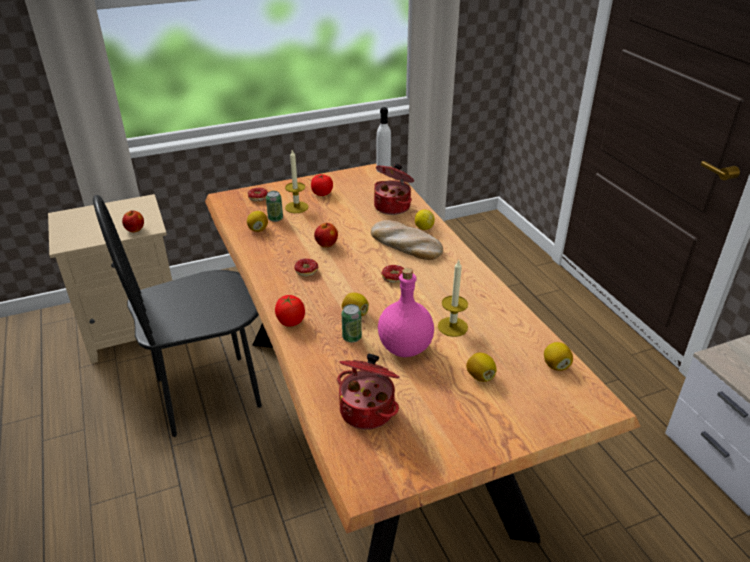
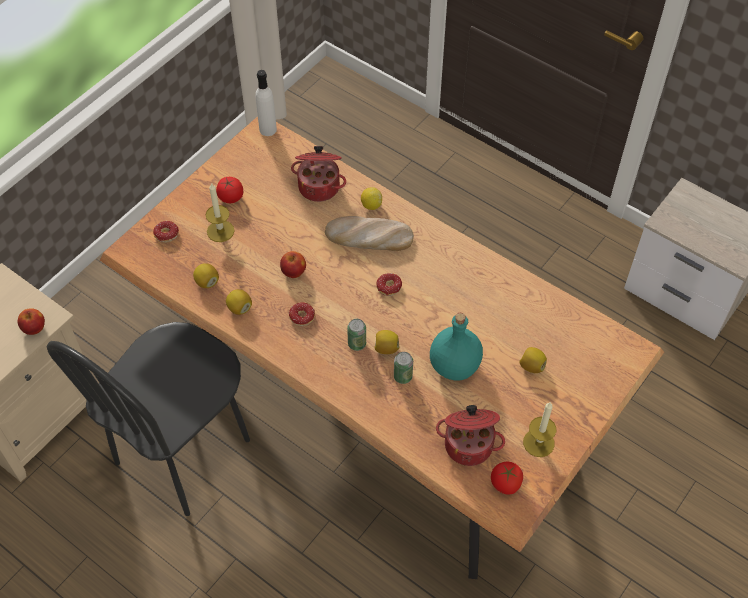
camera: 30 degrees left, 20 degrees up
can [266,191,283,222] -> can moved to [347,319,366,351]
tomato [275,295,305,327] -> tomato moved to [491,462,523,494]
pink bottle [378,268,434,357] -> turquoise bottle [430,313,483,381]
candle [438,260,468,337] -> candle moved to [523,402,556,457]
lemon [544,342,573,371] -> lemon moved to [226,289,252,315]

